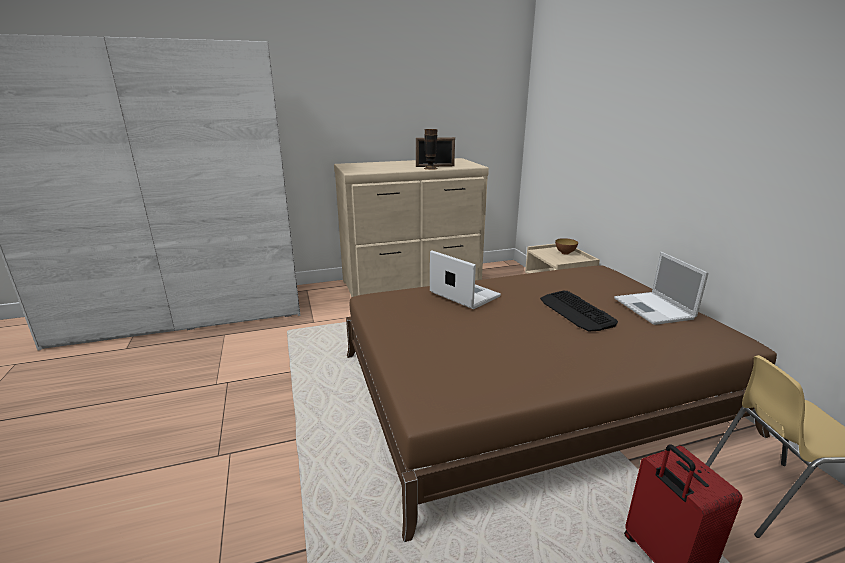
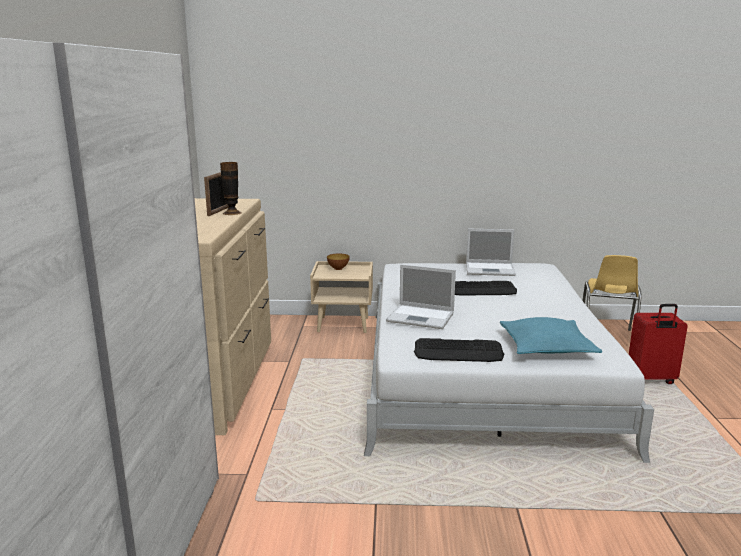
camera: 70 degrees left, 5 degrees down
brown bed [346,265,777,542] -> white bed [364,263,654,463]
laptop [430,250,501,309] -> laptop turned 135 degrees counterclockwise [386,264,456,329]
none -> keyboard [414,338,504,362]
none -> turquoise pillow [500,317,602,354]

